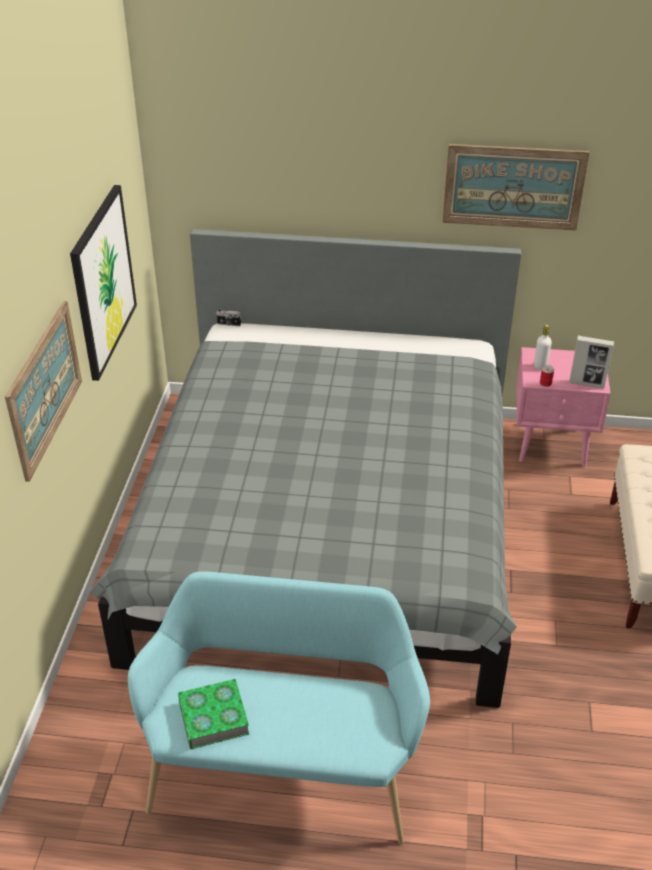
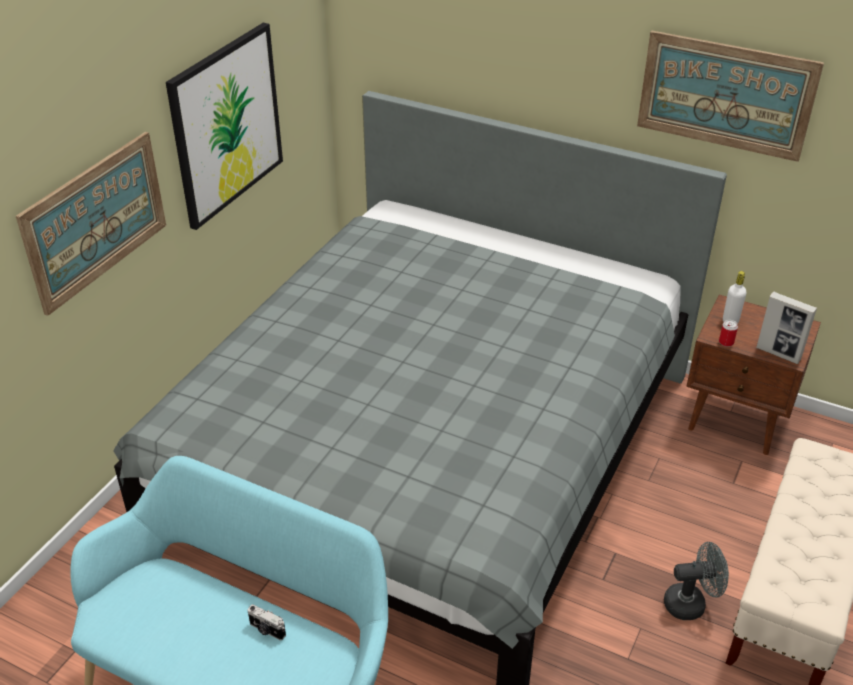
camera: 20 degrees right, 0 degrees up
book [178,679,249,749] -> none
camera [216,310,241,326] -> camera moved to [248,604,286,640]
pink nightstand [516,347,611,467] -> brown nightstand [686,295,821,455]
none -> grey fan [664,542,729,620]

